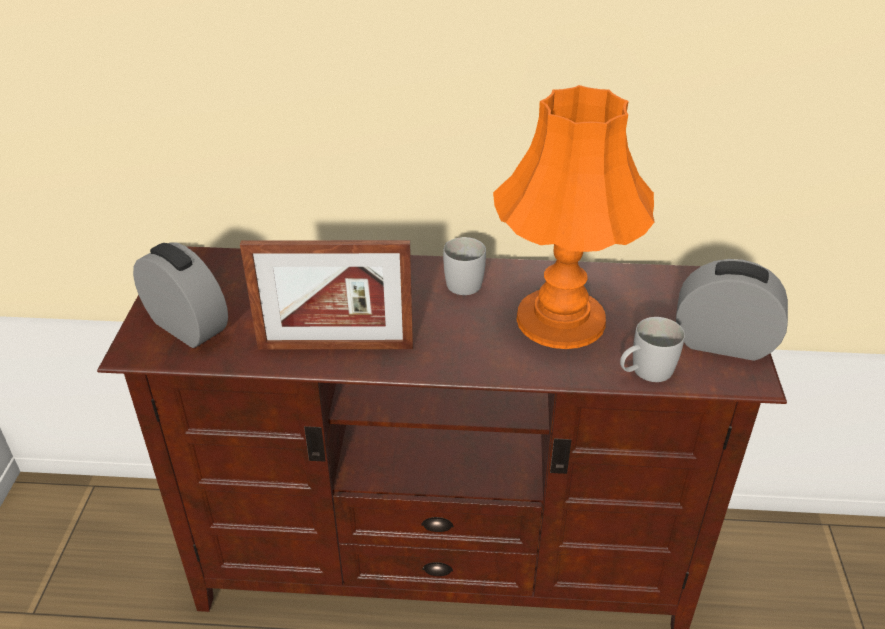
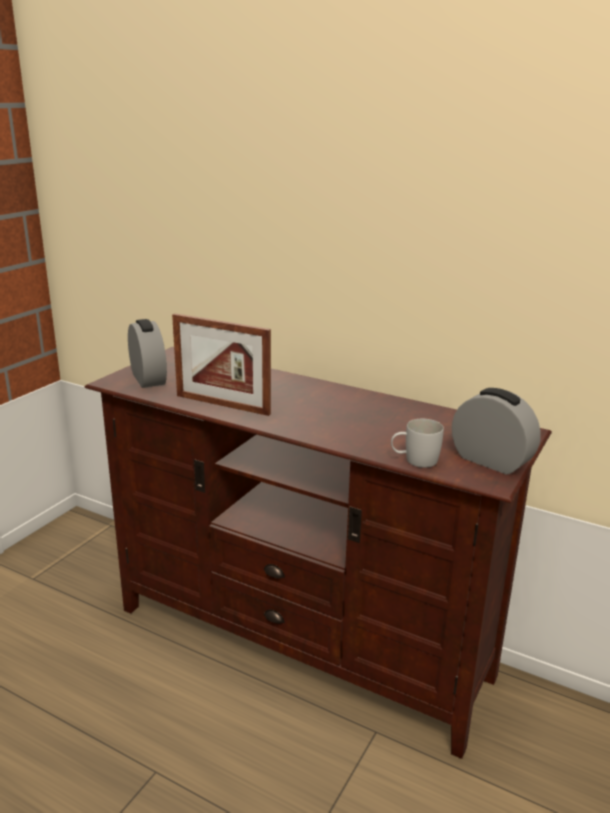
camera: 25 degrees right, 15 degrees down
white mug [443,237,486,295] -> none
orange table lamp [493,85,654,349] -> none

